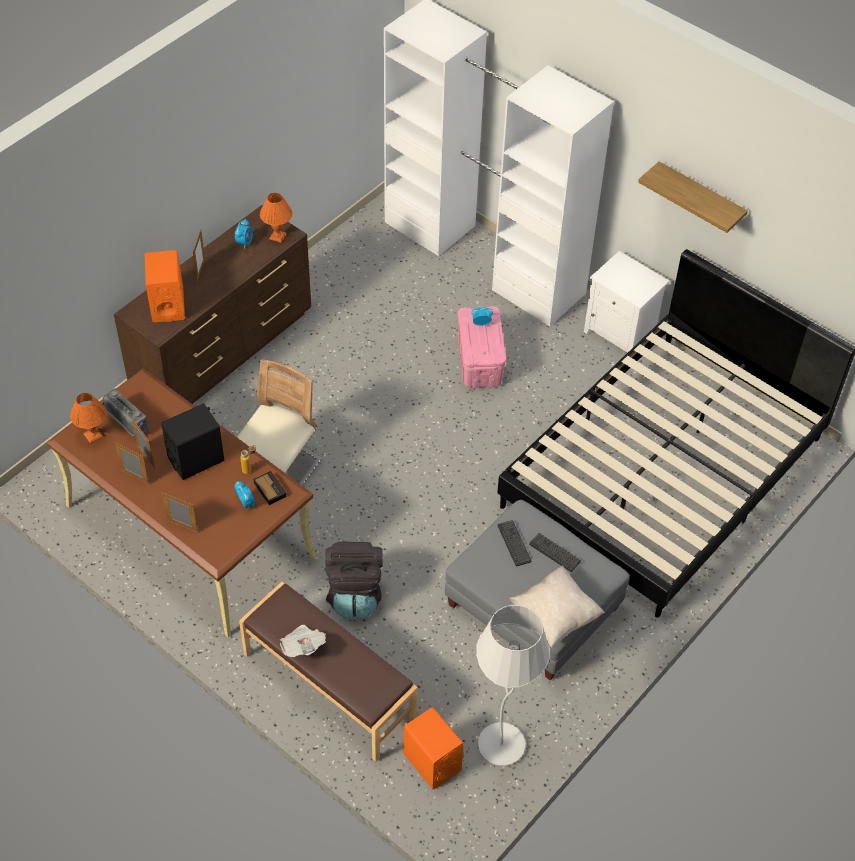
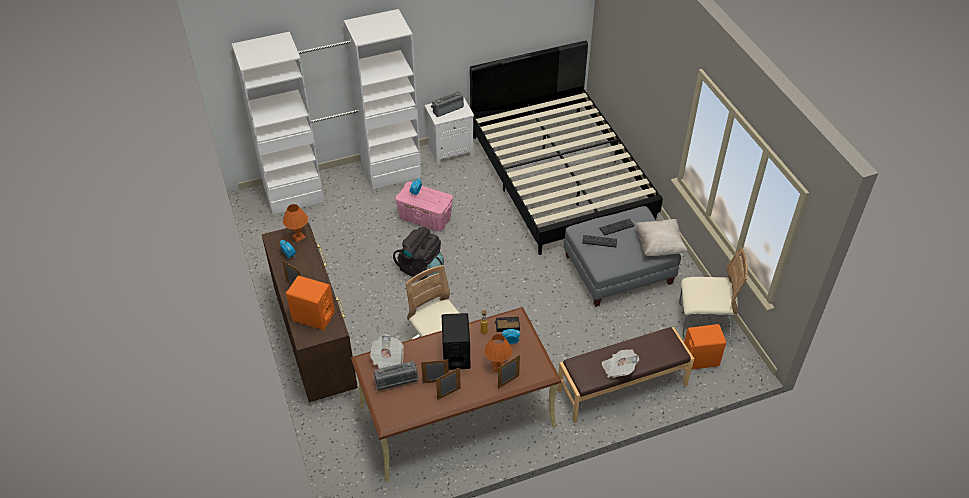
camera: 60 degrees left, 5 degrees down
orange table lamp [70,393,107,444] -> orange table lamp moved to [484,334,512,372]
black backpack [325,542,383,619] -> black backpack moved to [393,227,444,280]
white floor lamp [476,605,550,766] -> beige chair [679,247,748,341]
shelf [638,161,748,233] -> none
none -> newspaper [370,334,404,369]
none -> radio [431,91,464,117]

